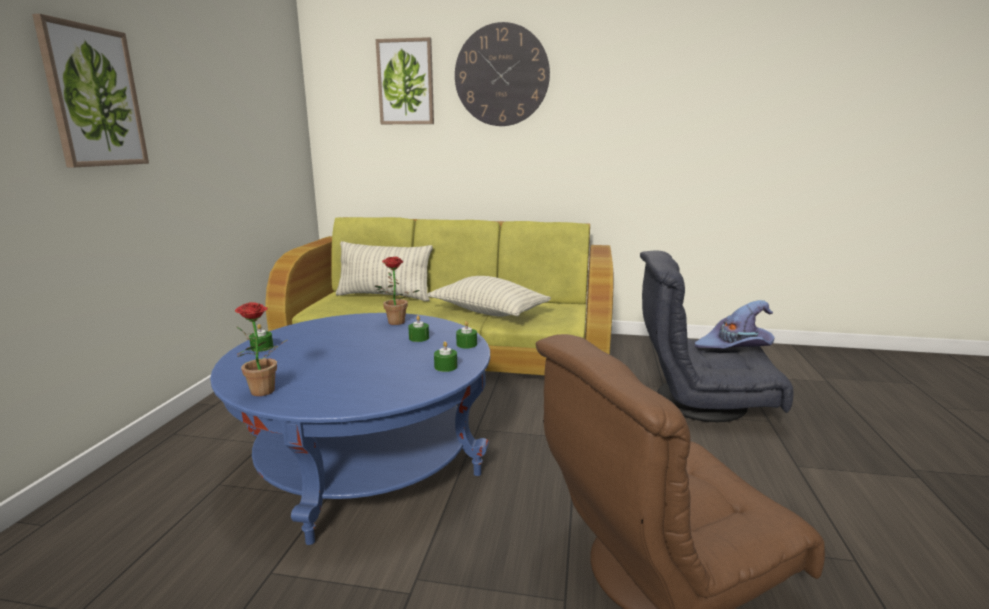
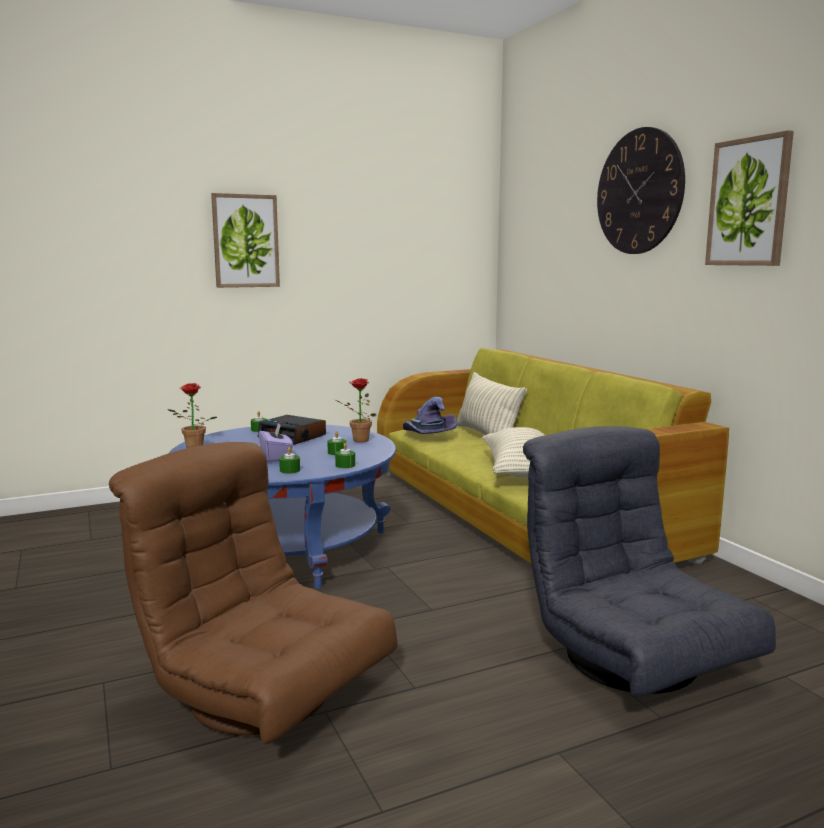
camera: 55 degrees right, 5 degrees down
picture [376,37,434,124] -> picture moved to [705,130,794,266]
purple hat [695,300,775,349] -> purple hat moved to [403,397,457,434]
none -> alarm clock [258,415,326,445]
none -> purple tissue box [258,422,293,462]

